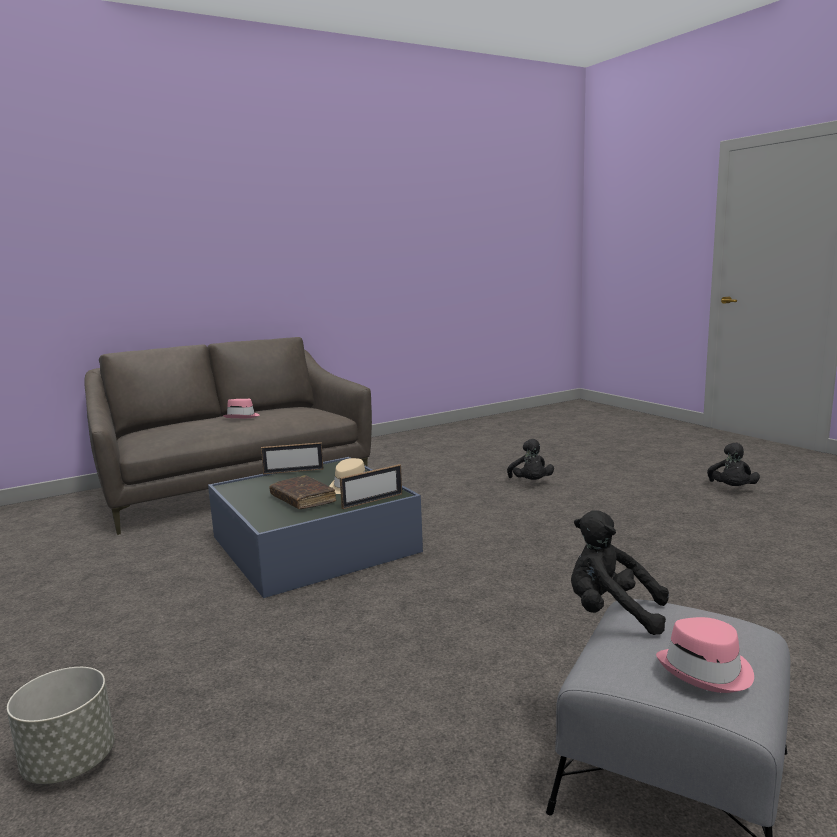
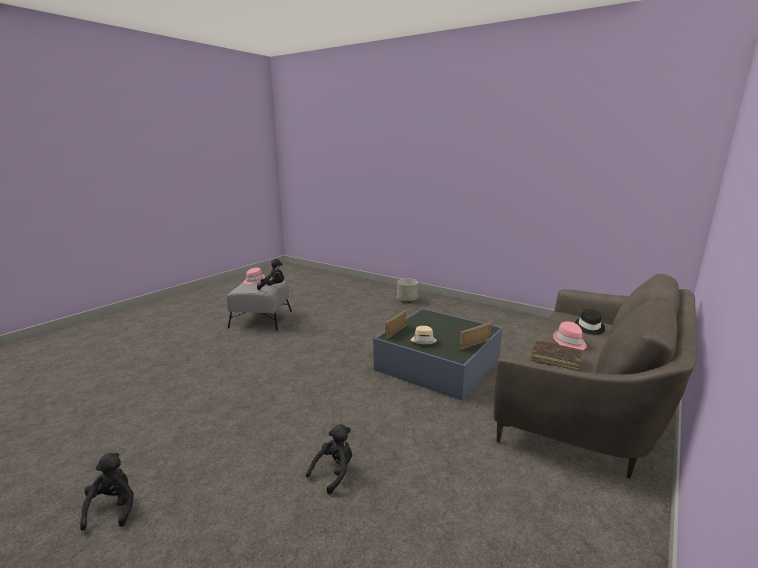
camera: 155 degrees right, 5 degrees up
brown book [270,475,336,509] -> brown book moved to [530,340,583,371]
black plush toy [507,439,554,480] -> black plush toy turned 75 degrees clockwise [306,424,352,494]
none -> black hat [575,309,605,335]

